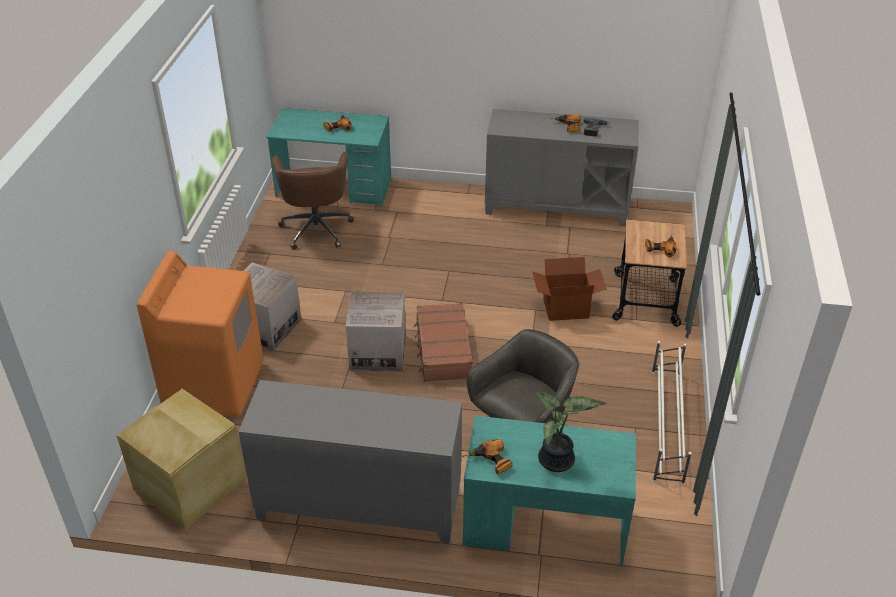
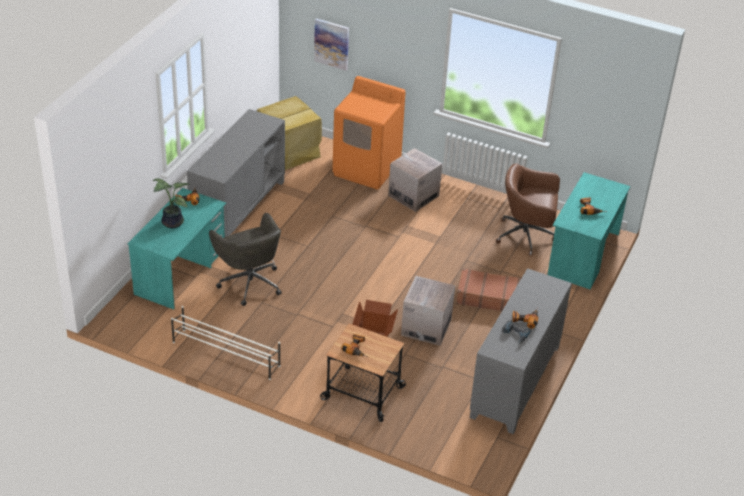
camera: 105 degrees right, 0 degrees up
cardboard box [346,291,406,372] -> cardboard box moved to [401,276,455,346]
brown suitcase [414,303,473,382] -> brown suitcase moved to [456,268,521,312]
none -> picture [314,18,349,70]

